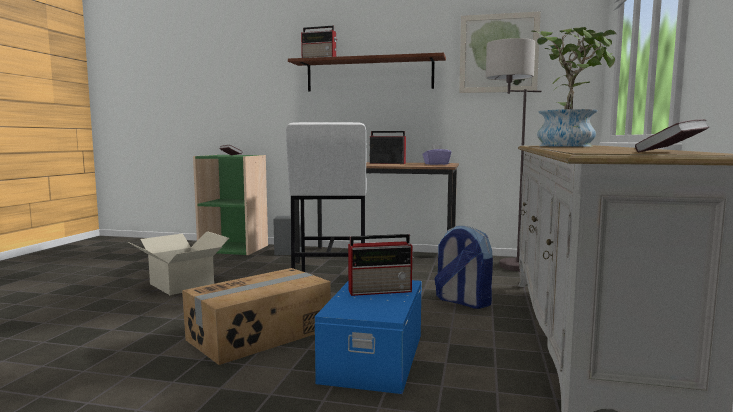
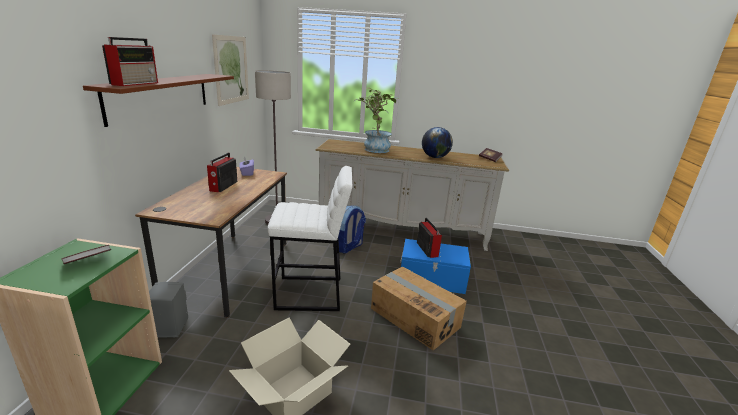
camera: 95 degrees left, 15 degrees up
none -> globe [422,127,453,158]

